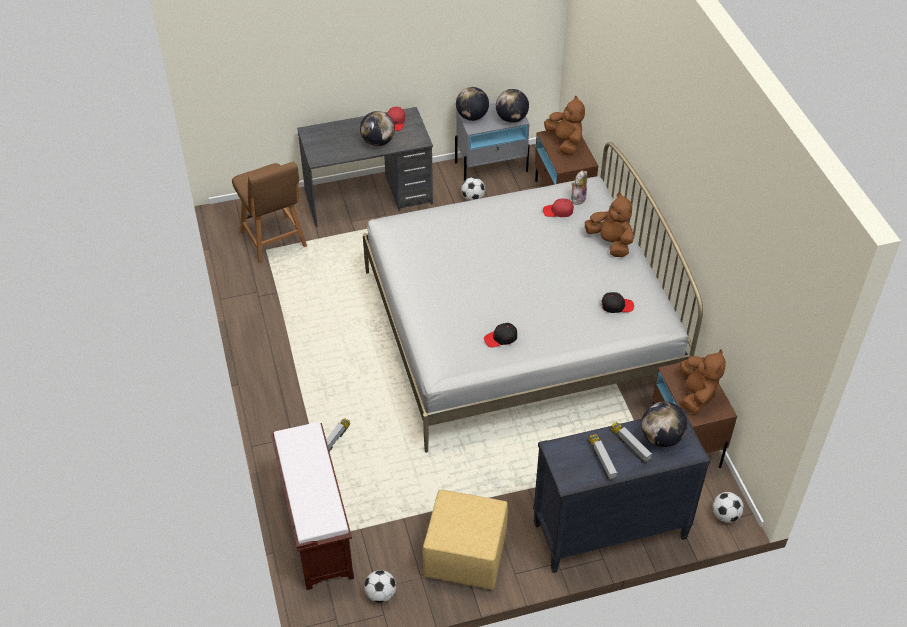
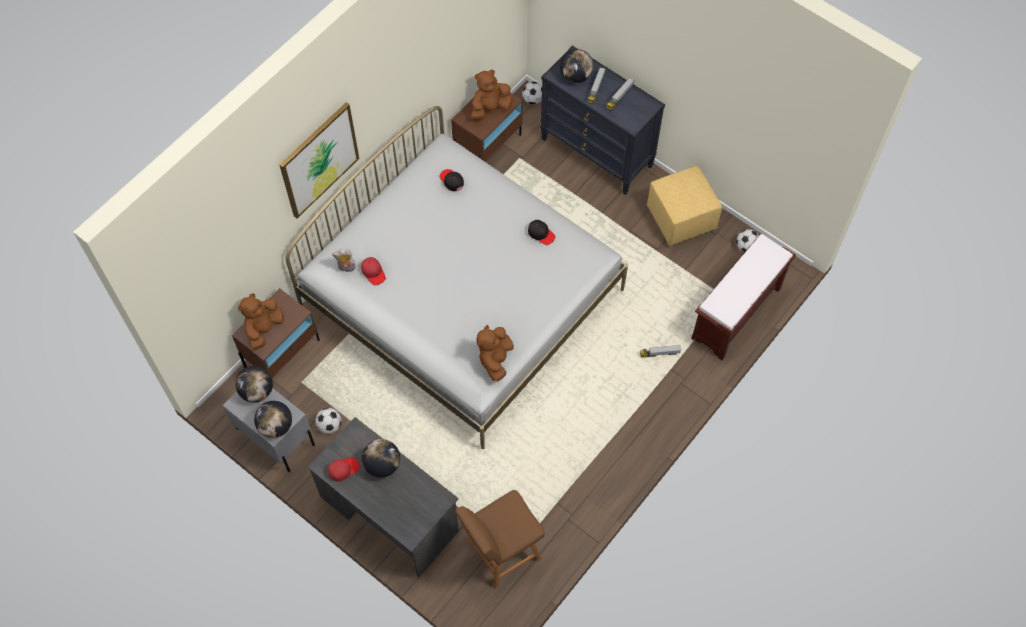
camera: 125 degrees left, 15 degrees up
brown chair [232,162,307,263] -> brown chair turned 150 degrees counterclockwise [455,490,545,589]
brown plush toy [585,192,634,257] -> brown plush toy moved to [476,325,514,382]
none -> picture [279,102,359,218]

